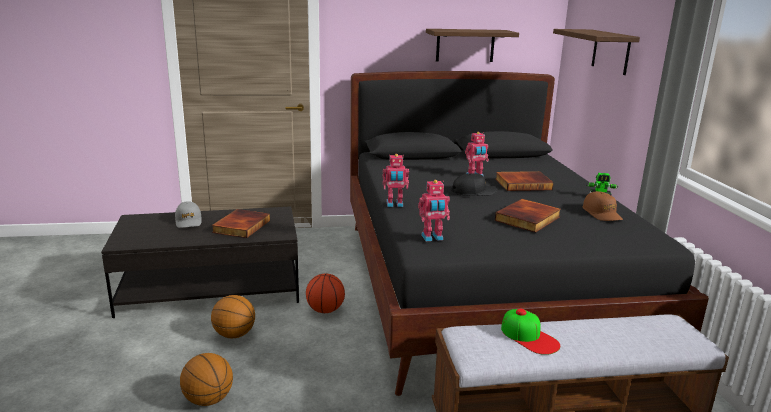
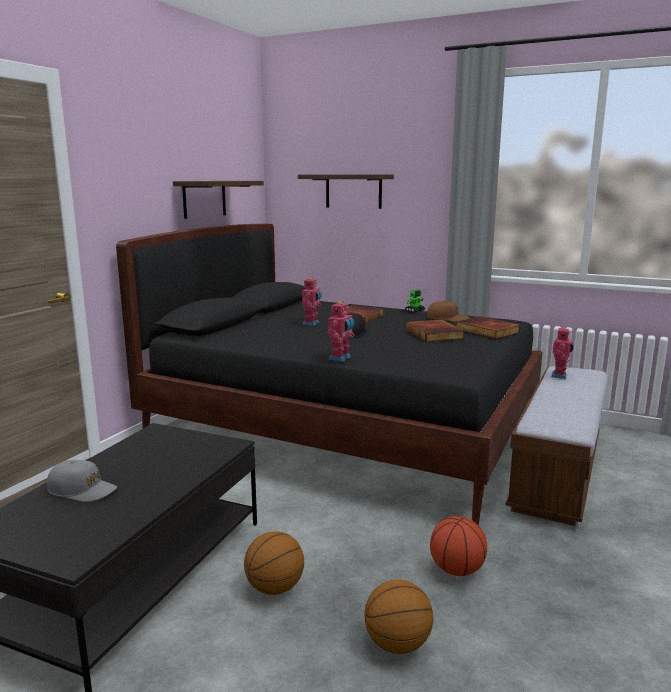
camera: 55 degrees left, 5 degrees down
book [212,209,270,238] -> book moved to [456,316,520,339]
basketball [306,273,345,313] -> basketball moved to [430,516,487,576]
toy robot [418,180,450,241] -> toy robot moved to [551,327,574,379]
cap [501,309,560,355] -> none

